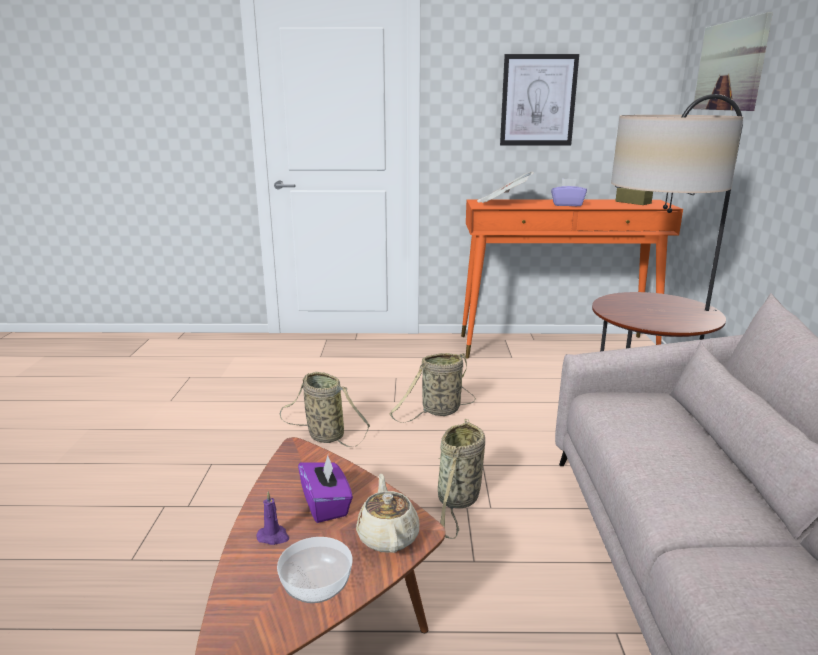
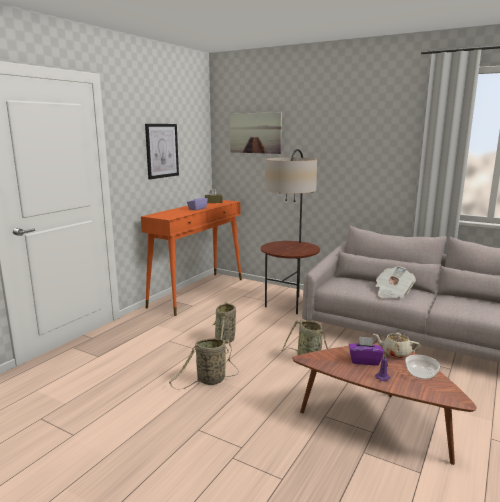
camera: 60 degrees left, 5 degrees down
newspaper [477,172,534,203] -> newspaper moved to [376,266,416,298]

